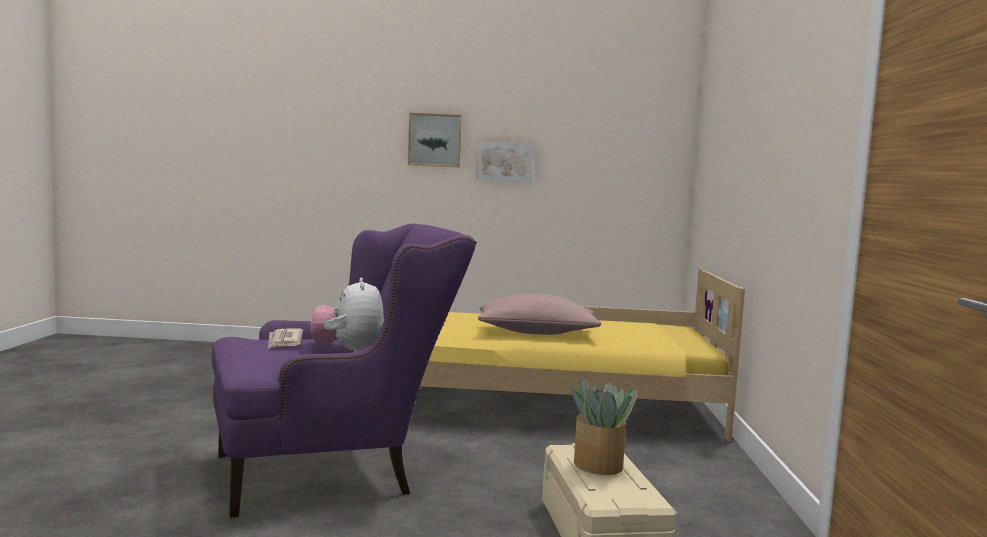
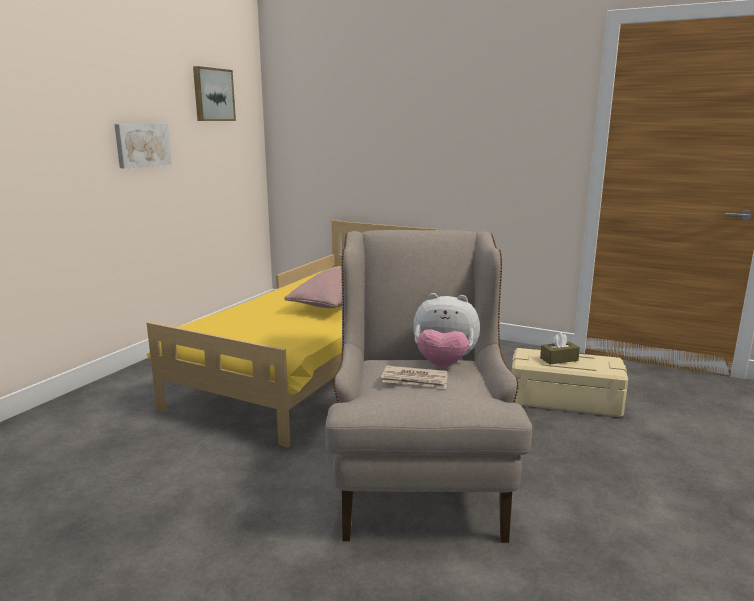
camera: 65 degrees left, 10 degrees up
purple armchair [212,224,477,518] -> beige armchair [325,230,532,543]
picture [408,113,462,167] -> picture moved to [193,66,236,121]
potted plant [571,378,637,475] -> brown tissue box [540,332,580,364]

